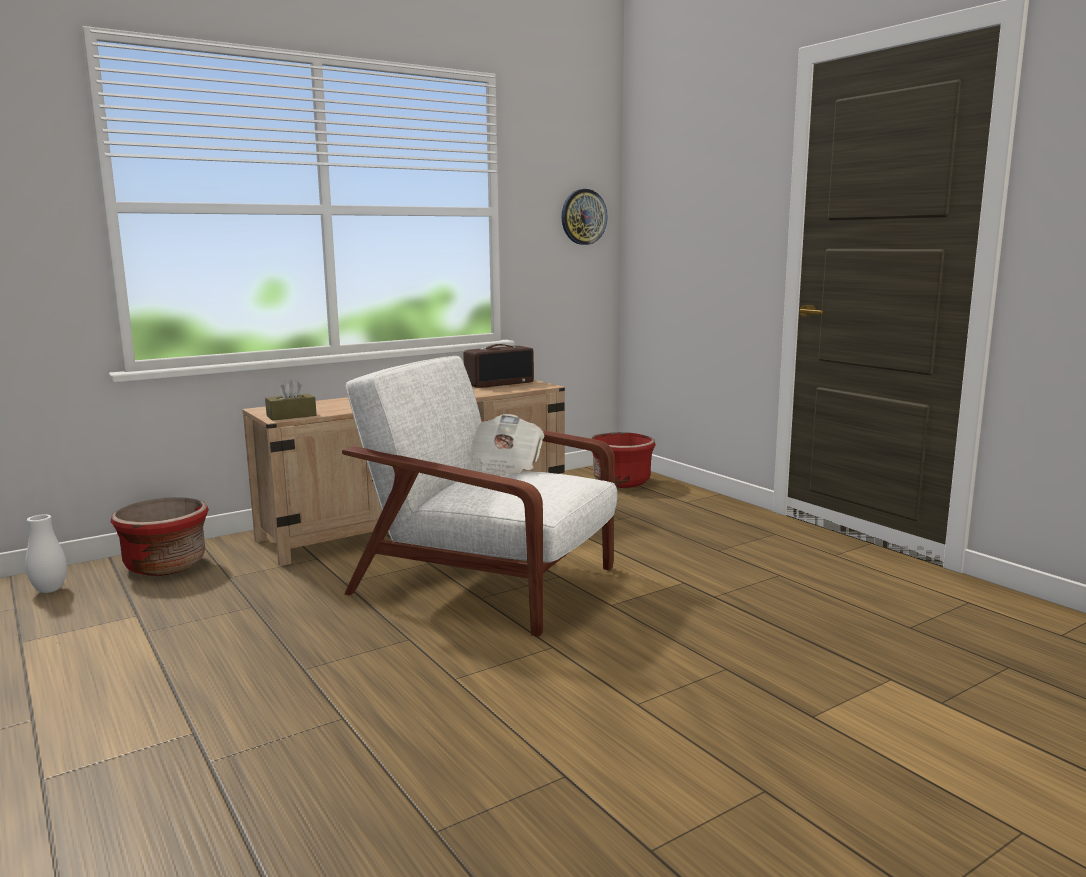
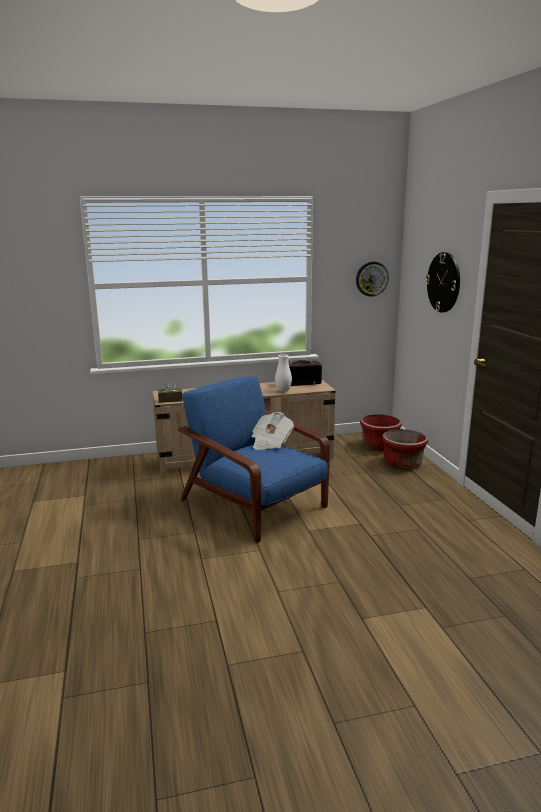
camera: 20 degrees right, 5 degrees up
white vase [25,514,67,593] -> white vase moved to [275,355,292,392]
red planter [111,497,209,576] -> red planter moved to [382,429,428,469]
white armchair [342,356,618,637] -> blue armchair [178,376,330,543]
none -> wall clock [425,252,460,313]

